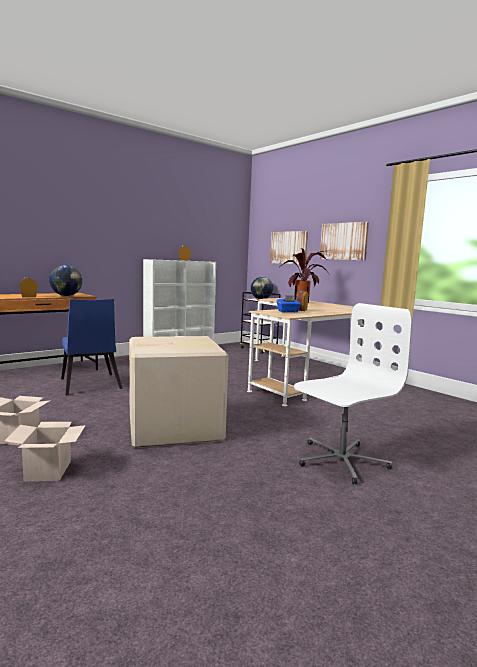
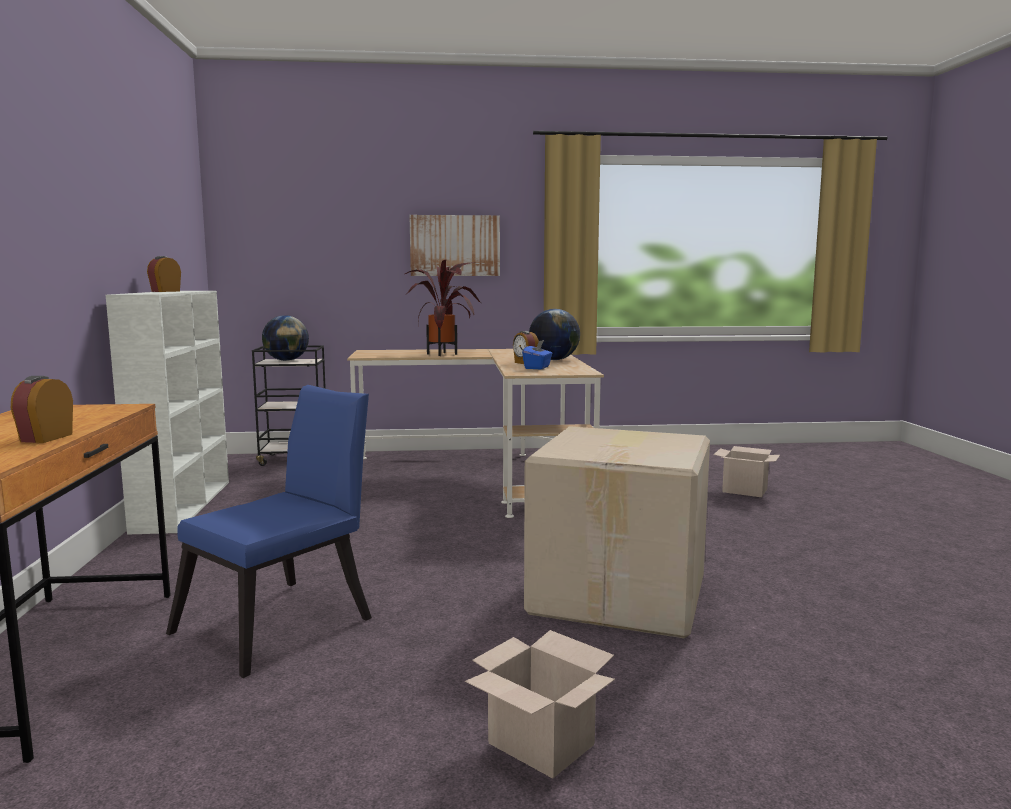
camera: 55 degrees left, 0 degrees up
cardboard box [4,422,86,481] -> cardboard box moved to [714,446,780,497]
globe [49,265,82,296] -> globe moved to [529,309,580,360]
blue chair [61,299,123,396] -> blue chair turned 60 degrees counterclockwise [166,385,372,678]
picture [270,231,308,264] -> none
white office chair [294,303,412,484] -> none

